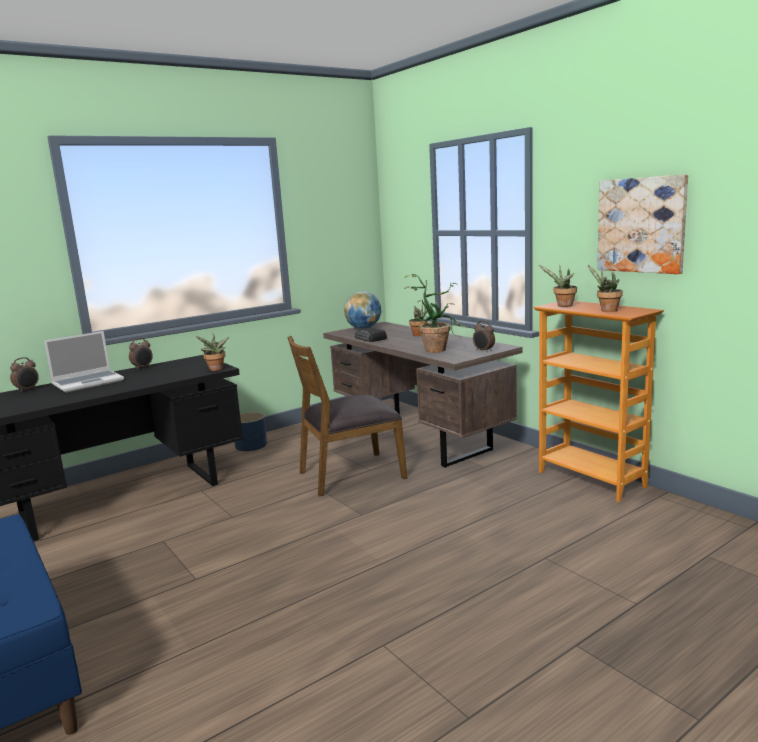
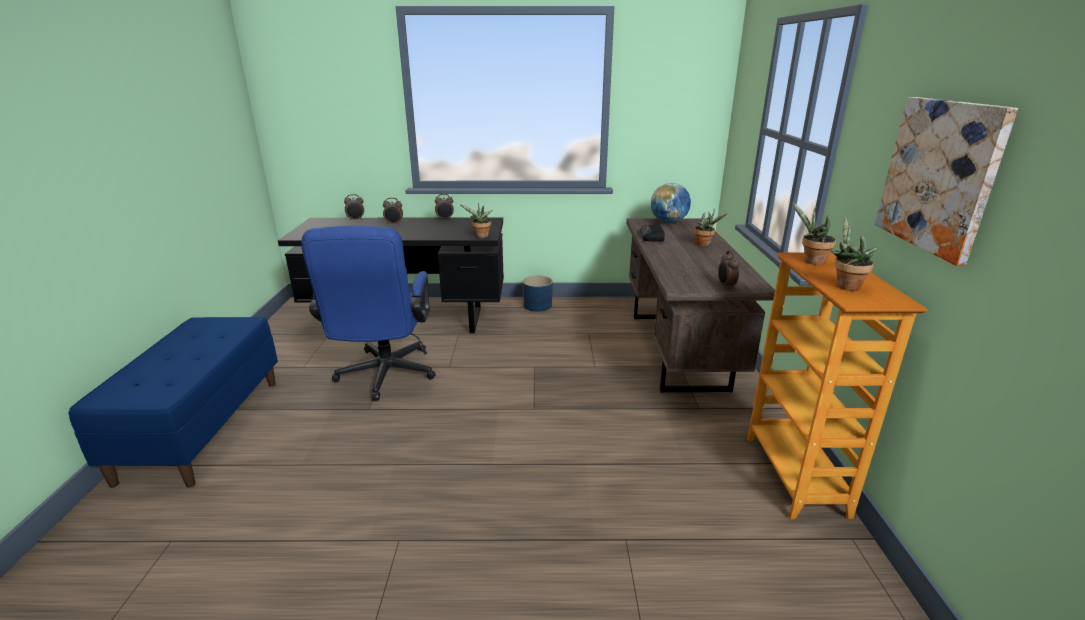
camera: 35 degrees right, 10 degrees up
laptop [44,331,124,393] -> alarm clock [383,198,403,225]
brown chair [287,336,407,497] -> none
potted plant [404,274,466,353] -> none
none -> blue office chair [301,226,436,401]

